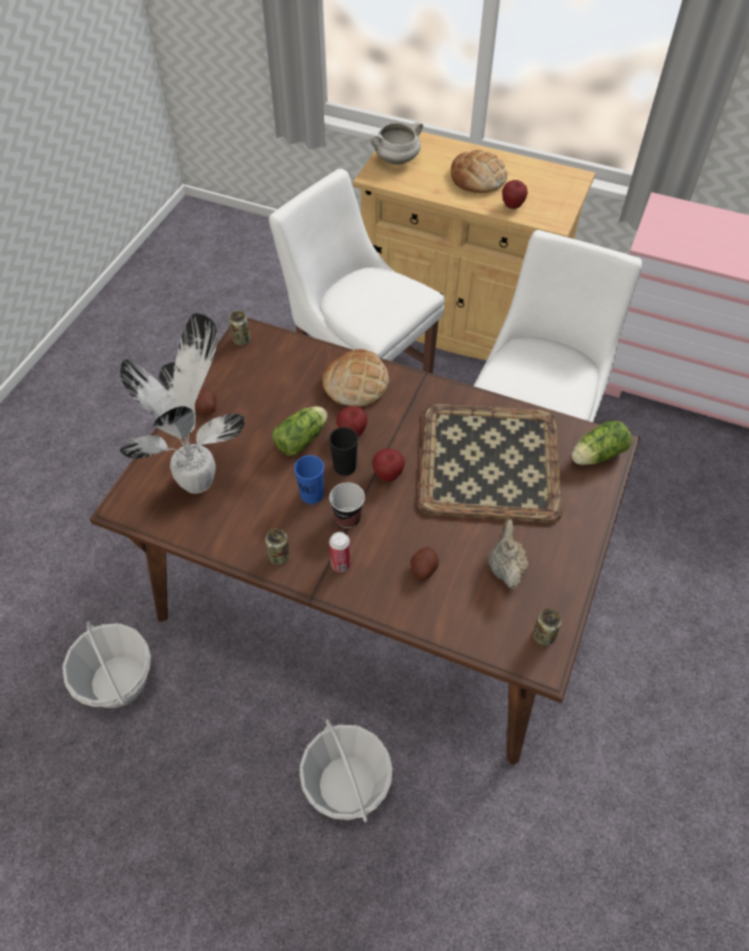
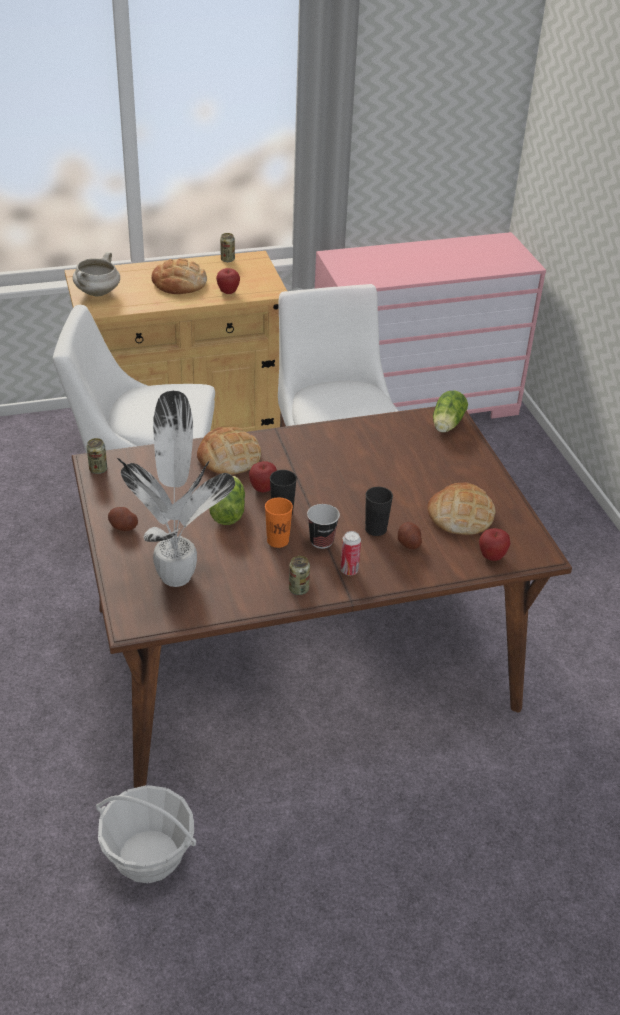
camera: 40 degrees left, 15 degrees down
blue cup [294,455,324,504] -> orange cup [265,498,293,548]
basket [299,719,392,822] -> none
apple [372,448,405,482] -> apple moved to [479,528,511,561]
tray [418,404,562,523] -> none
beige teapot [488,519,528,589] -> bread [427,482,495,535]
can [533,608,562,646] -> can moved to [220,233,235,262]
none -> black cup [365,487,393,536]

